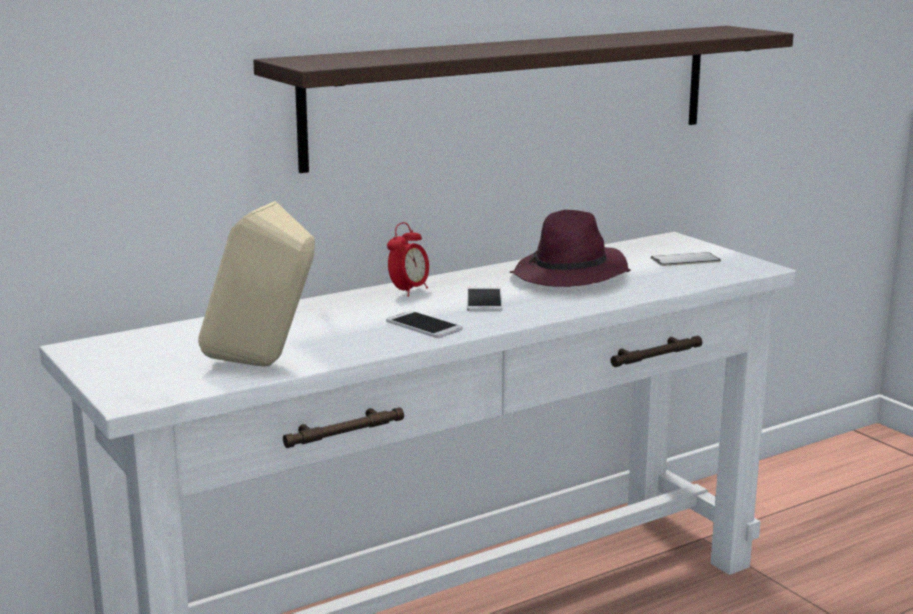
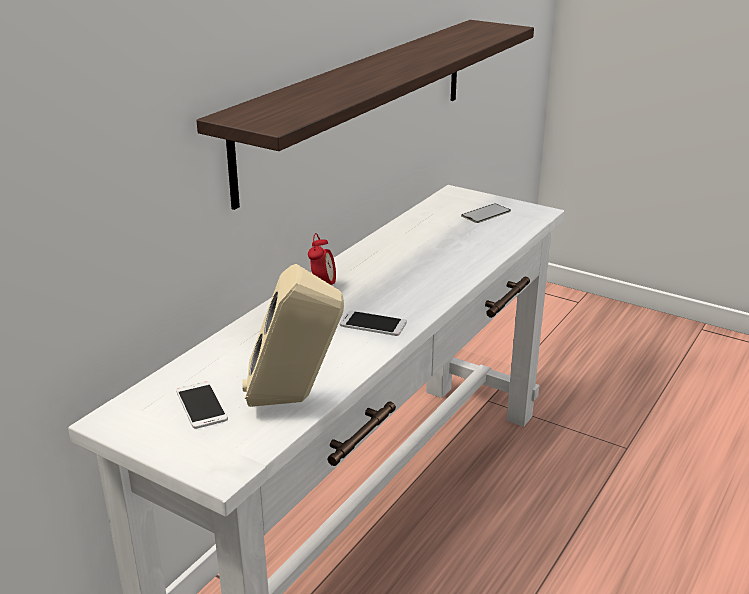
camera: 25 degrees left, 10 degrees up
phone [467,287,503,311] -> phone moved to [176,381,228,429]
purple hat [509,210,630,287] -> none

